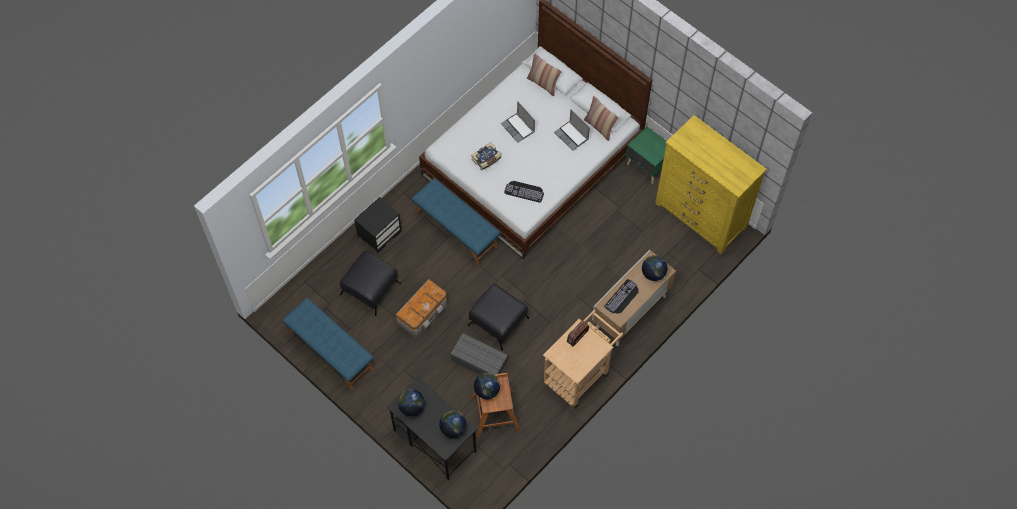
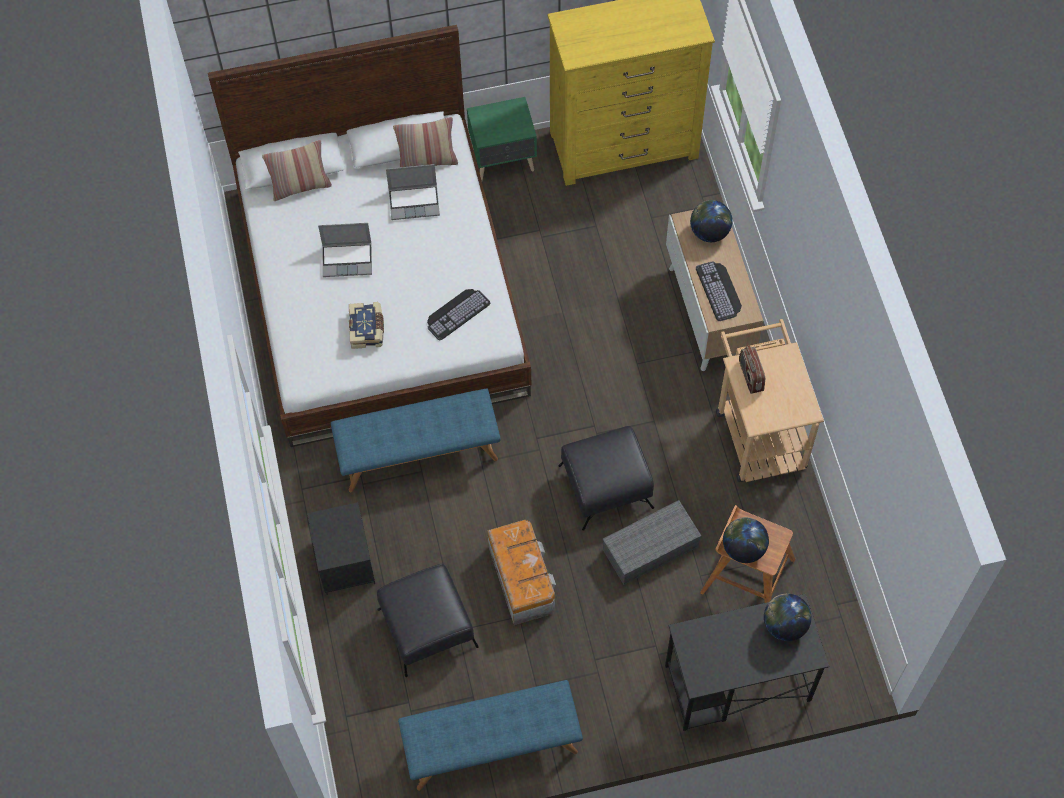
camera: 55 degrees left, 0 degrees up
globe [398,389,425,416] -> none

